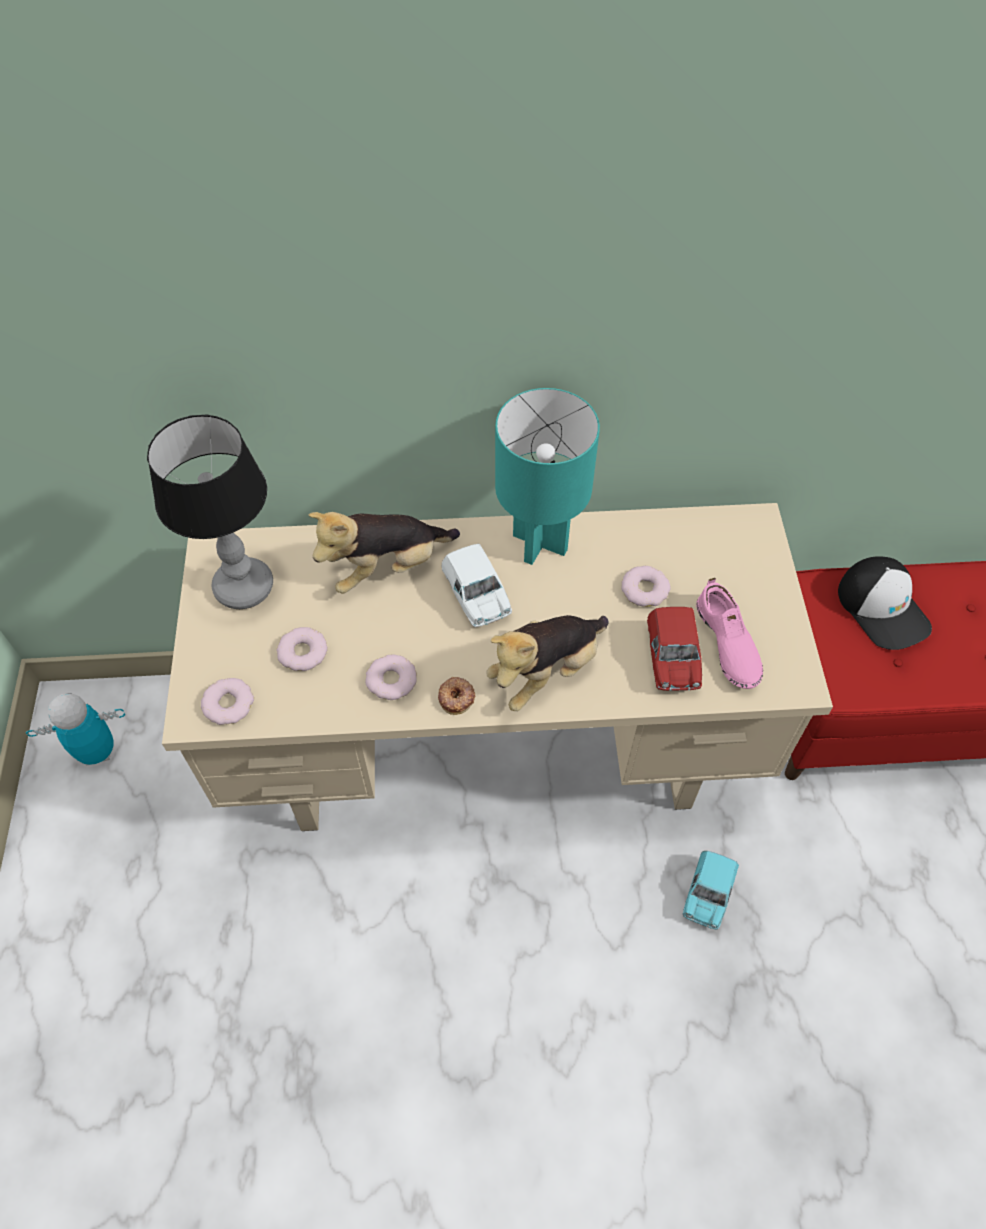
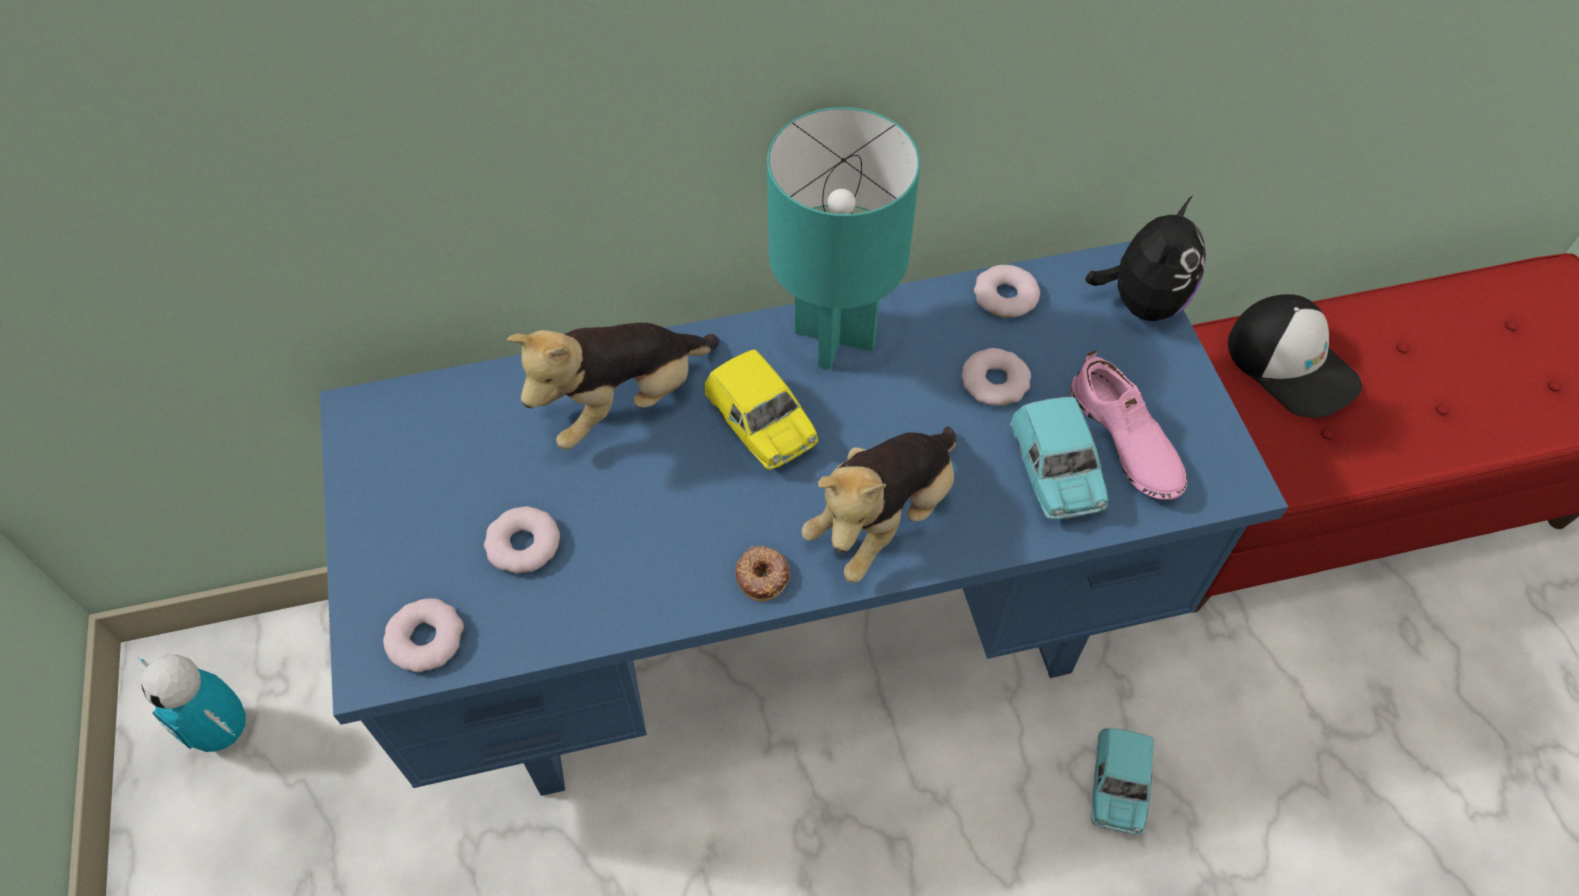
camera: 10 degrees left, 0 degrees up
toy robot [26,693,125,765] -> toy robot turned 120 degrees counterclockwise [137,654,248,754]
table lamp [147,415,273,609] -> none
beige desk [162,503,833,831] -> blue desk [320,241,1288,796]
donut [365,654,417,700] -> donut moved to [974,265,1040,318]
white toy car [442,544,512,627] -> yellow toy car [705,349,818,470]
red toy car [647,607,702,691] -> turquoise toy car [1010,397,1108,520]
none -> plush toy [1085,196,1206,321]

